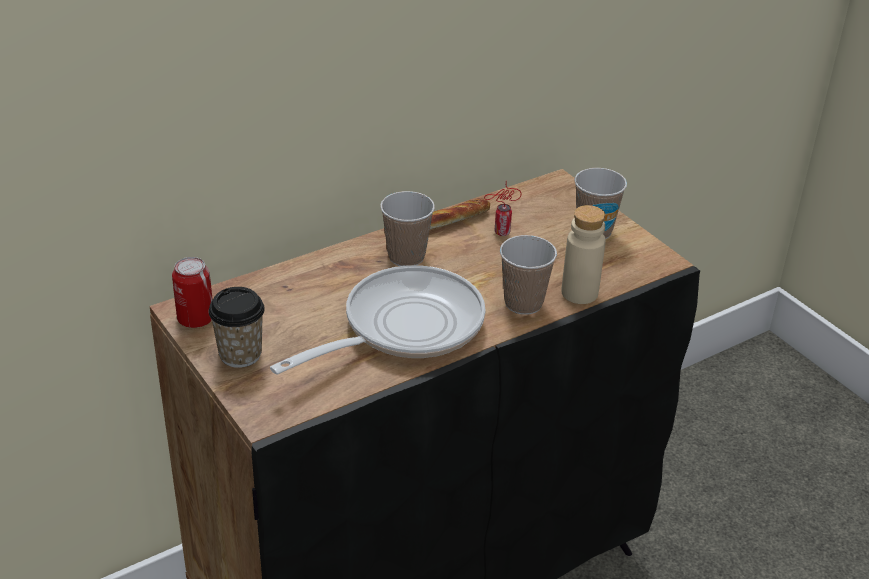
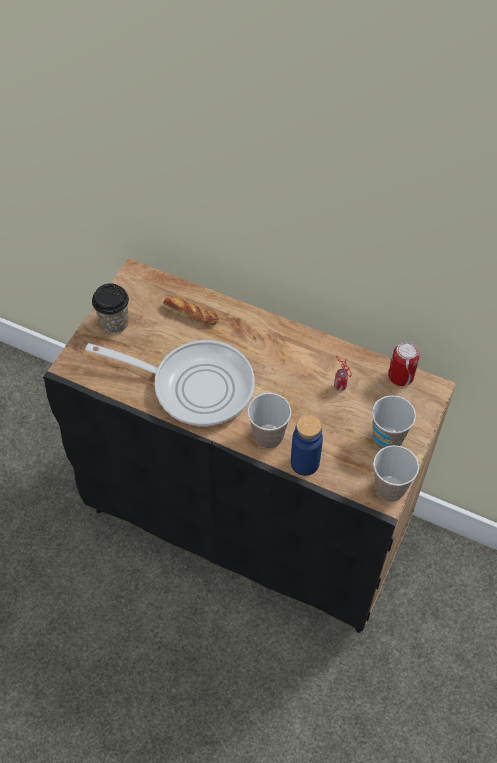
camera: 60 degrees right, 20 degrees up
can [172,257,213,328] -> can moved to [388,341,420,386]
cup [380,191,435,266] -> cup moved to [373,445,419,502]
bread [430,198,490,230] -> bread moved to [163,297,219,325]
beige bottle [561,205,606,304] -> blue bottle [291,415,323,476]

